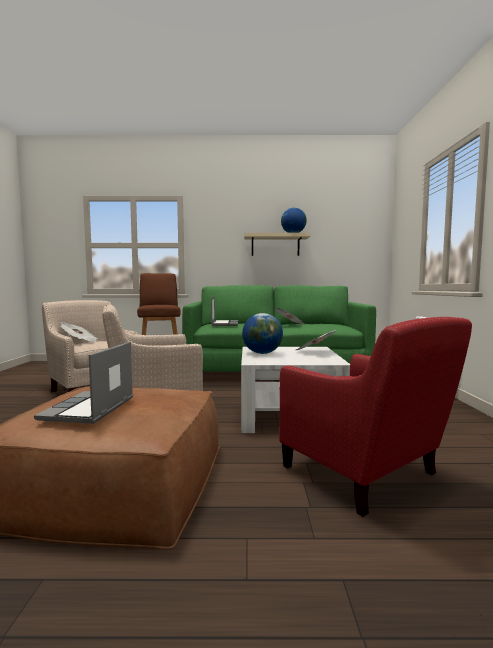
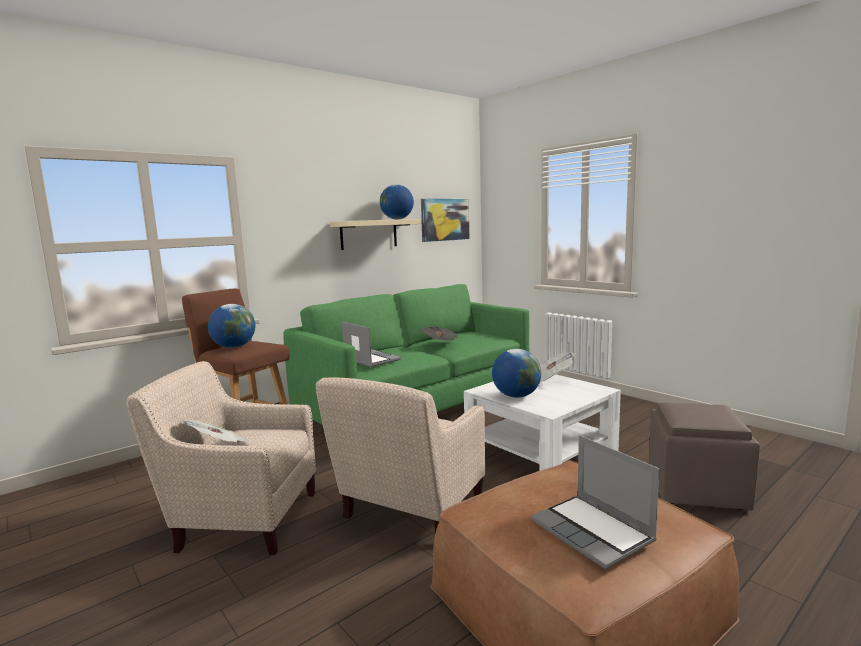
camera: 40 degrees left, 5 degrees up
red armchair [279,317,472,517] -> brown ottoman [649,402,760,510]
none -> globe [208,304,255,348]
none -> picture [421,199,469,242]

